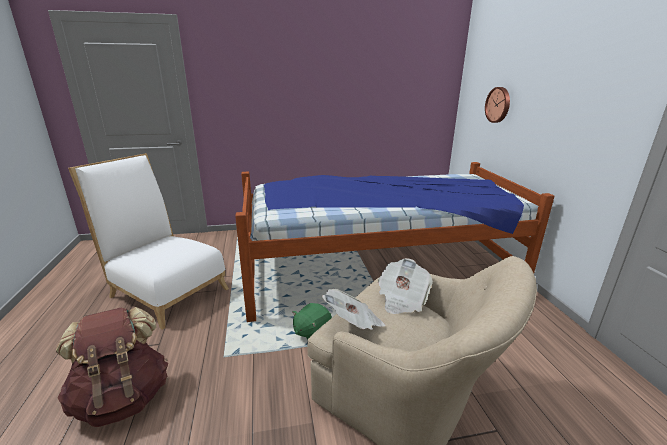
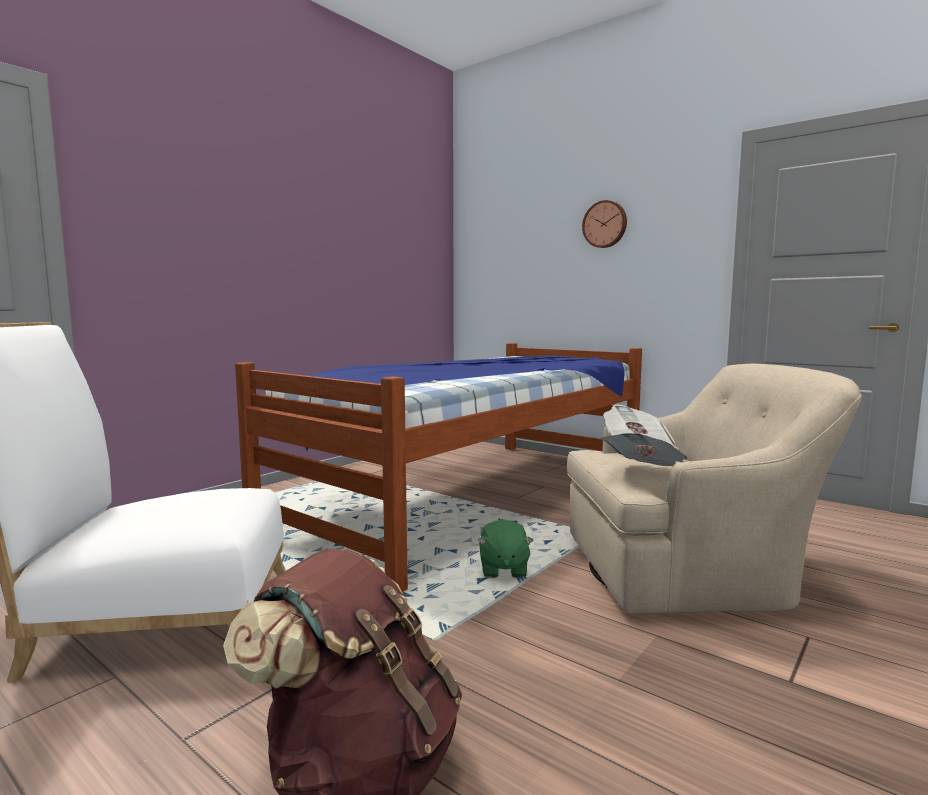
camera: 40 degrees left, 15 degrees down
wall clock [485,87,510,123] -> wall clock moved to [582,200,627,248]

